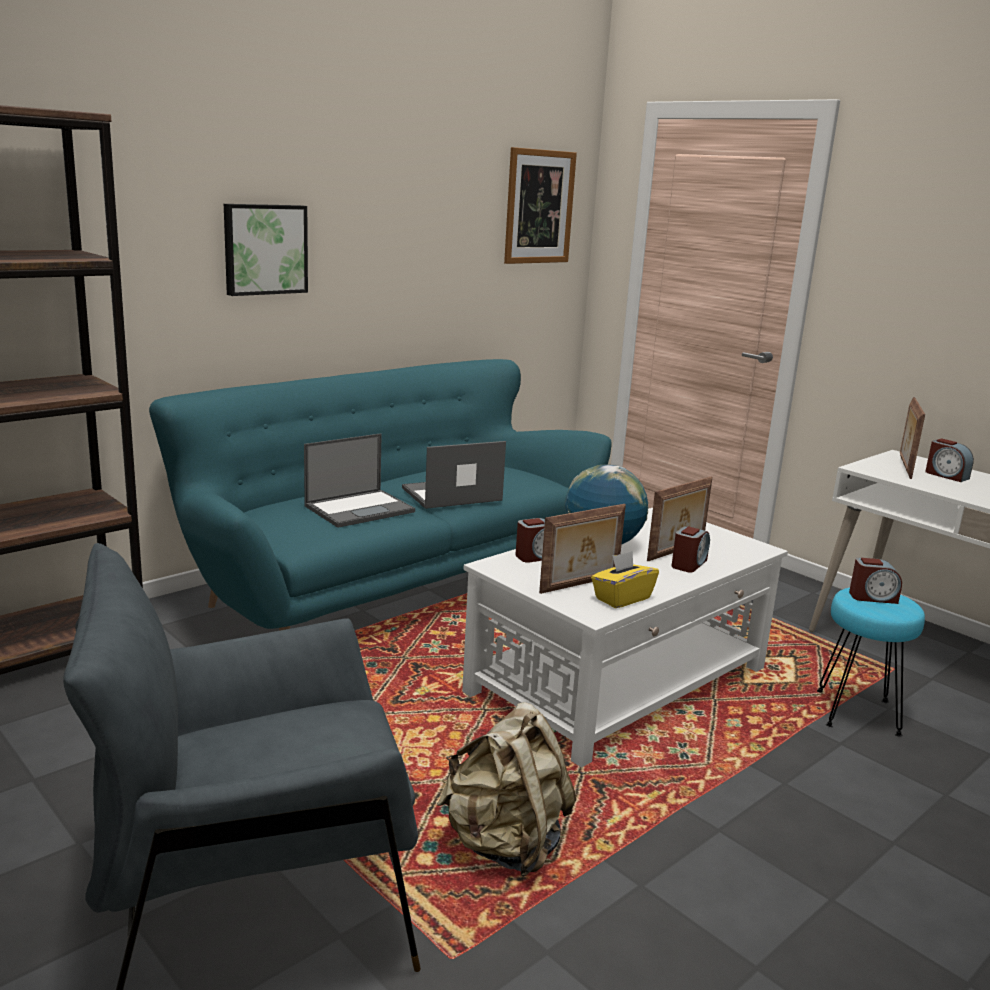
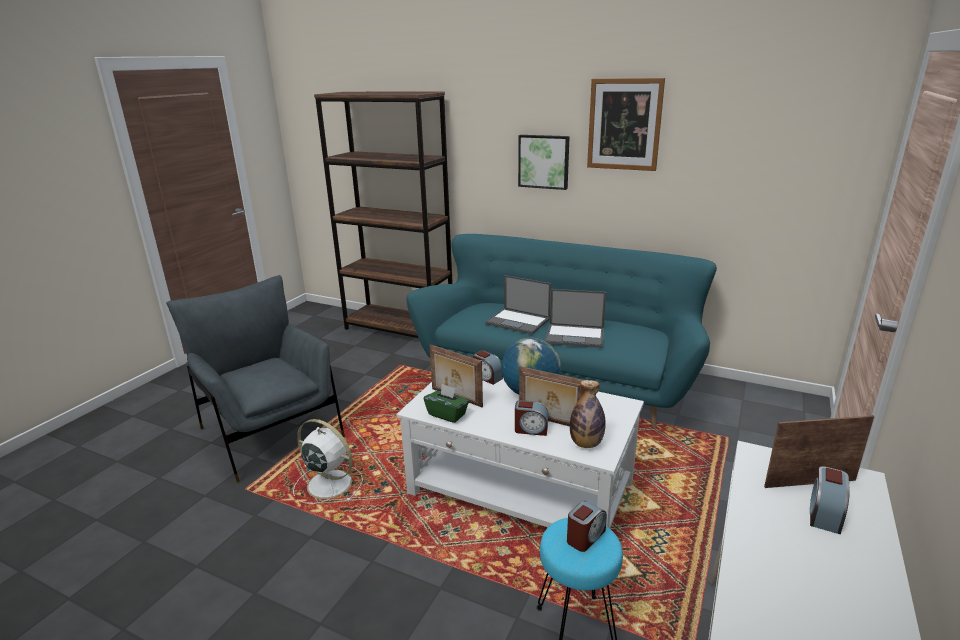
camera: 70 degrees right, 5 degrees up
laptop [402,441,506,509] -> laptop turned 150 degrees clockwise [545,289,606,348]
beige backpack [437,702,576,877] -> white fan [293,419,363,504]
picture [504,147,577,264] -> picture moved to [587,78,665,171]
yellow tissue box [591,551,659,608] -> green tissue box [424,384,469,423]
alarm clock [849,557,902,604] -> alarm clock turned 120 degrees counterclockwise [567,501,607,552]
none -> bottle [570,380,606,448]

